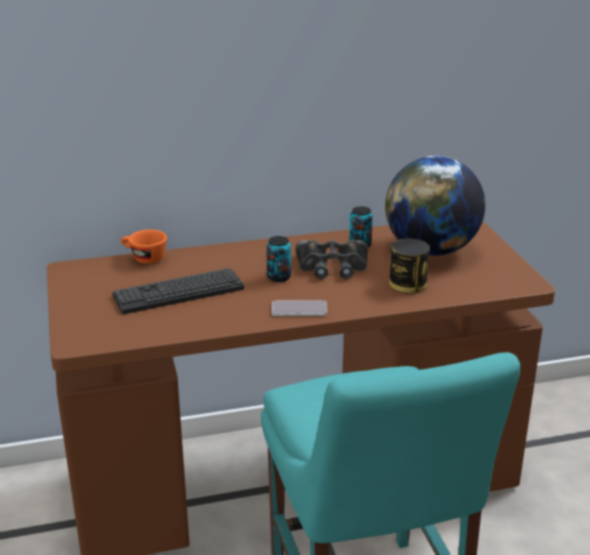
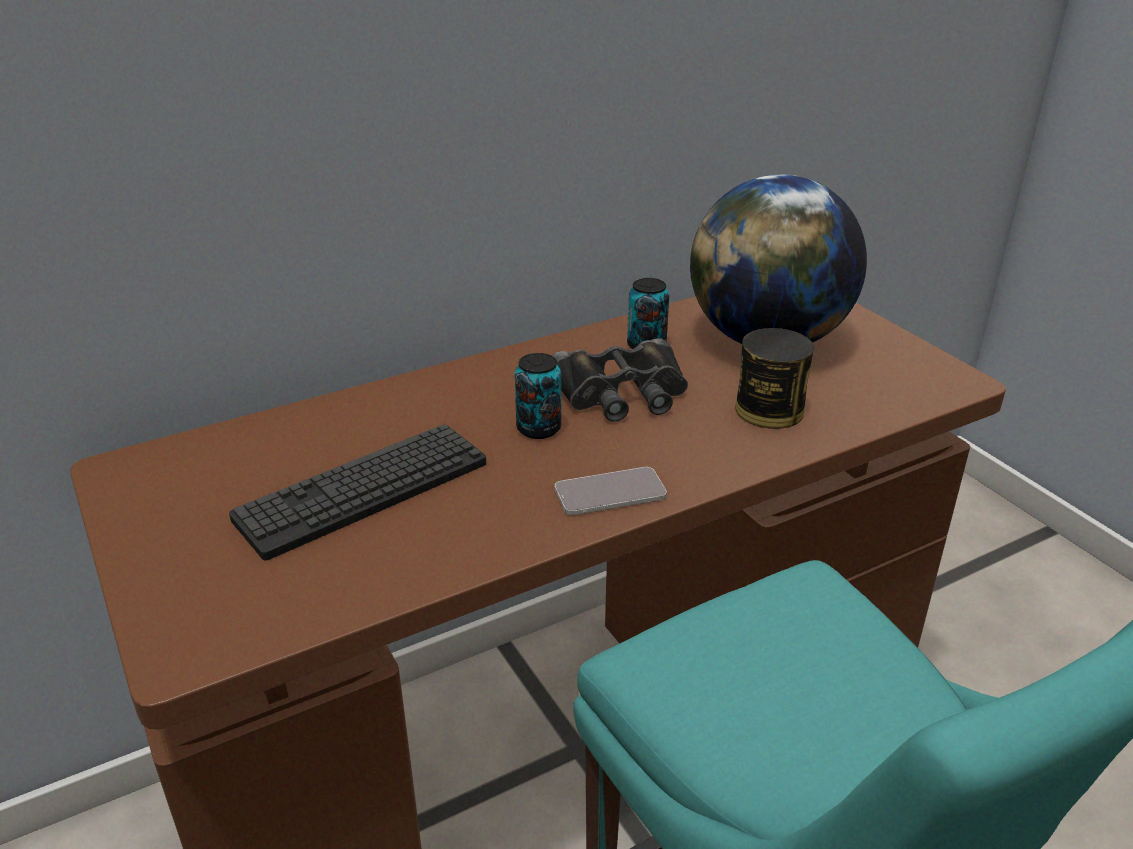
camera: 15 degrees left, 5 degrees up
orange cup [121,230,167,264] -> none

